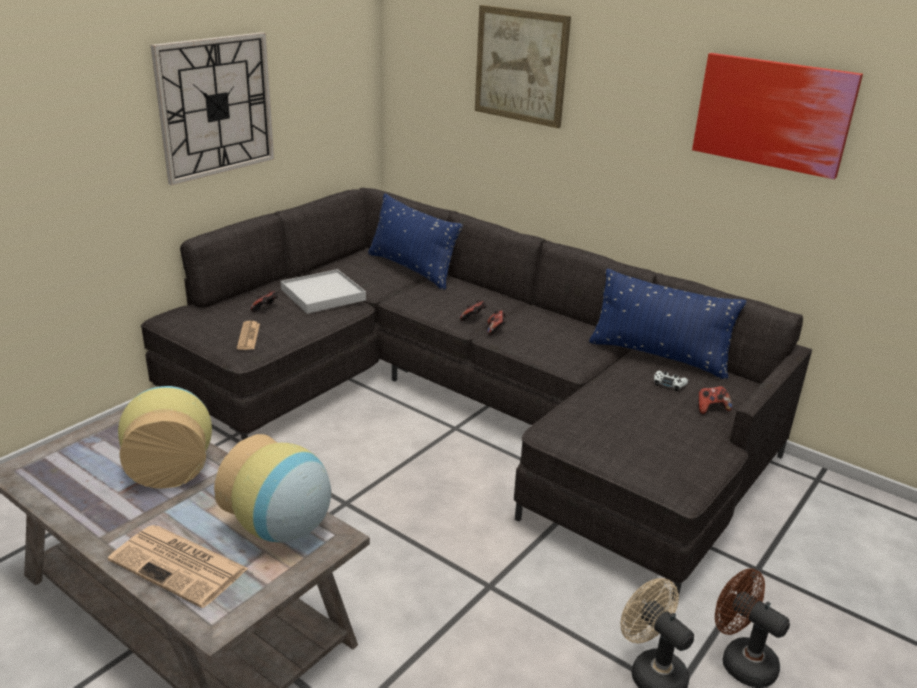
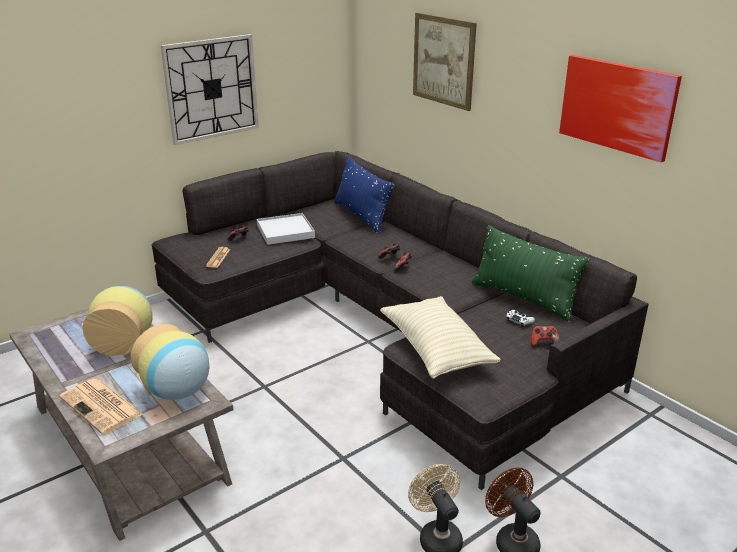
camera: 15 degrees right, 0 degrees up
blue pillow [589,268,746,379] -> green pillow [472,225,589,322]
none -> beige pillow [380,296,501,379]

